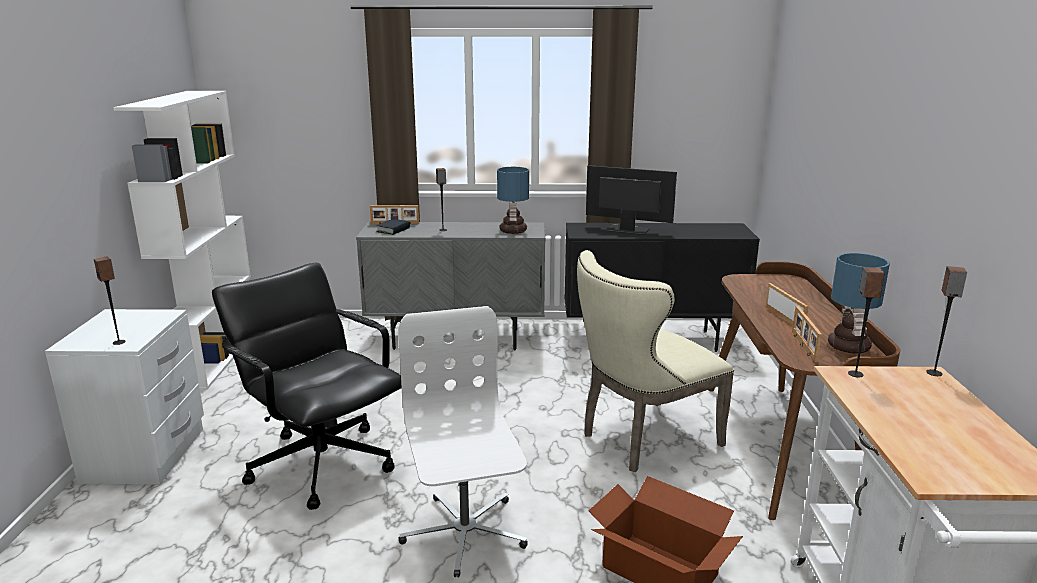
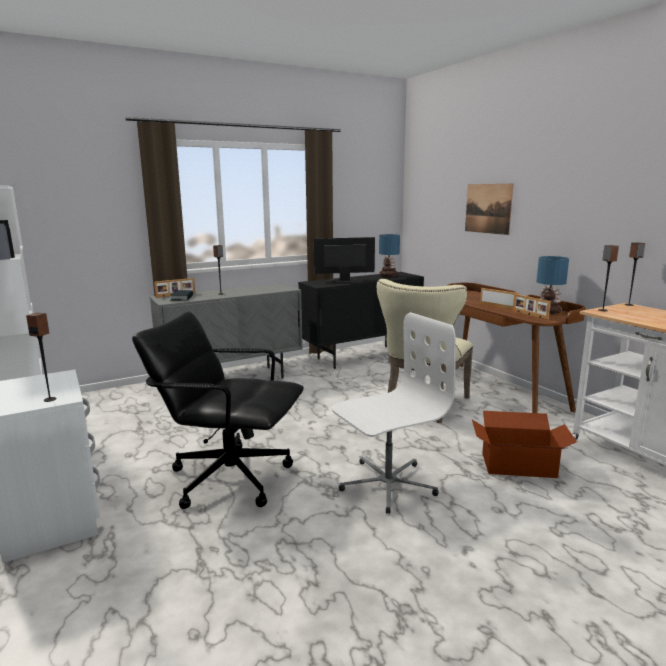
camera: 30 degrees left, 5 degrees down
white office chair [399,306,528,577] -> white office chair turned 105 degrees clockwise [332,312,456,514]
table lamp [497,167,529,234] -> table lamp moved to [379,234,400,277]
none -> picture [465,184,513,235]

